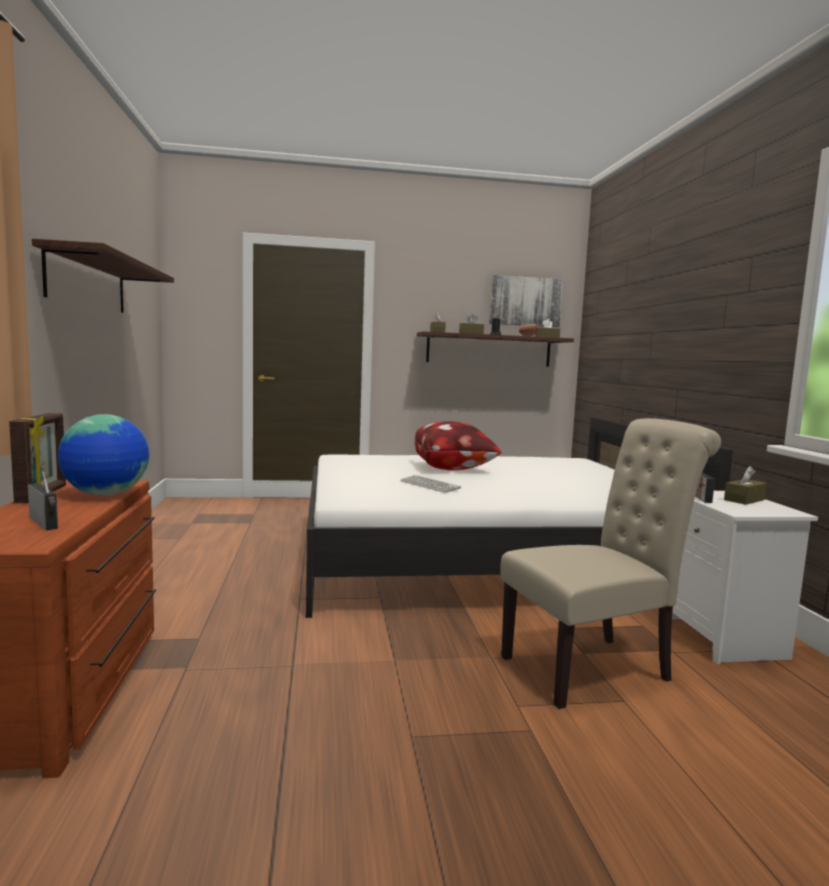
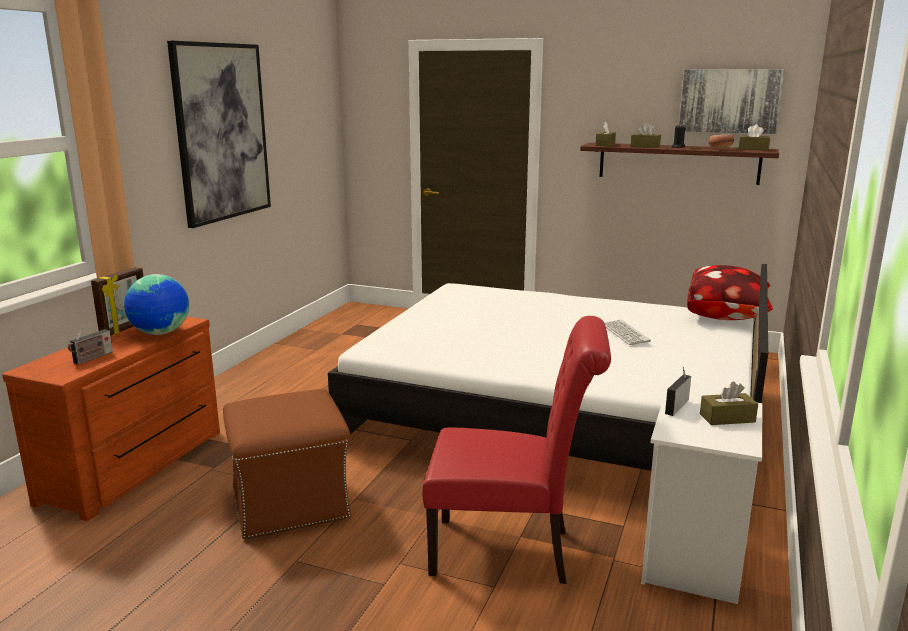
camera: 30 degrees right, 10 degrees up
radio [28,471,58,530] -> radio turned 45 degrees clockwise [68,325,113,365]
shelf [32,239,174,313] -> picture [167,40,271,228]
keyboard [400,475,461,493] -> keyboard moved to [605,320,651,345]
pillow [415,421,501,470] -> pillow moved to [687,265,773,320]
beige chair [500,418,721,709] -> red chair [422,316,611,584]
none -> brown ottoman [223,389,351,539]

